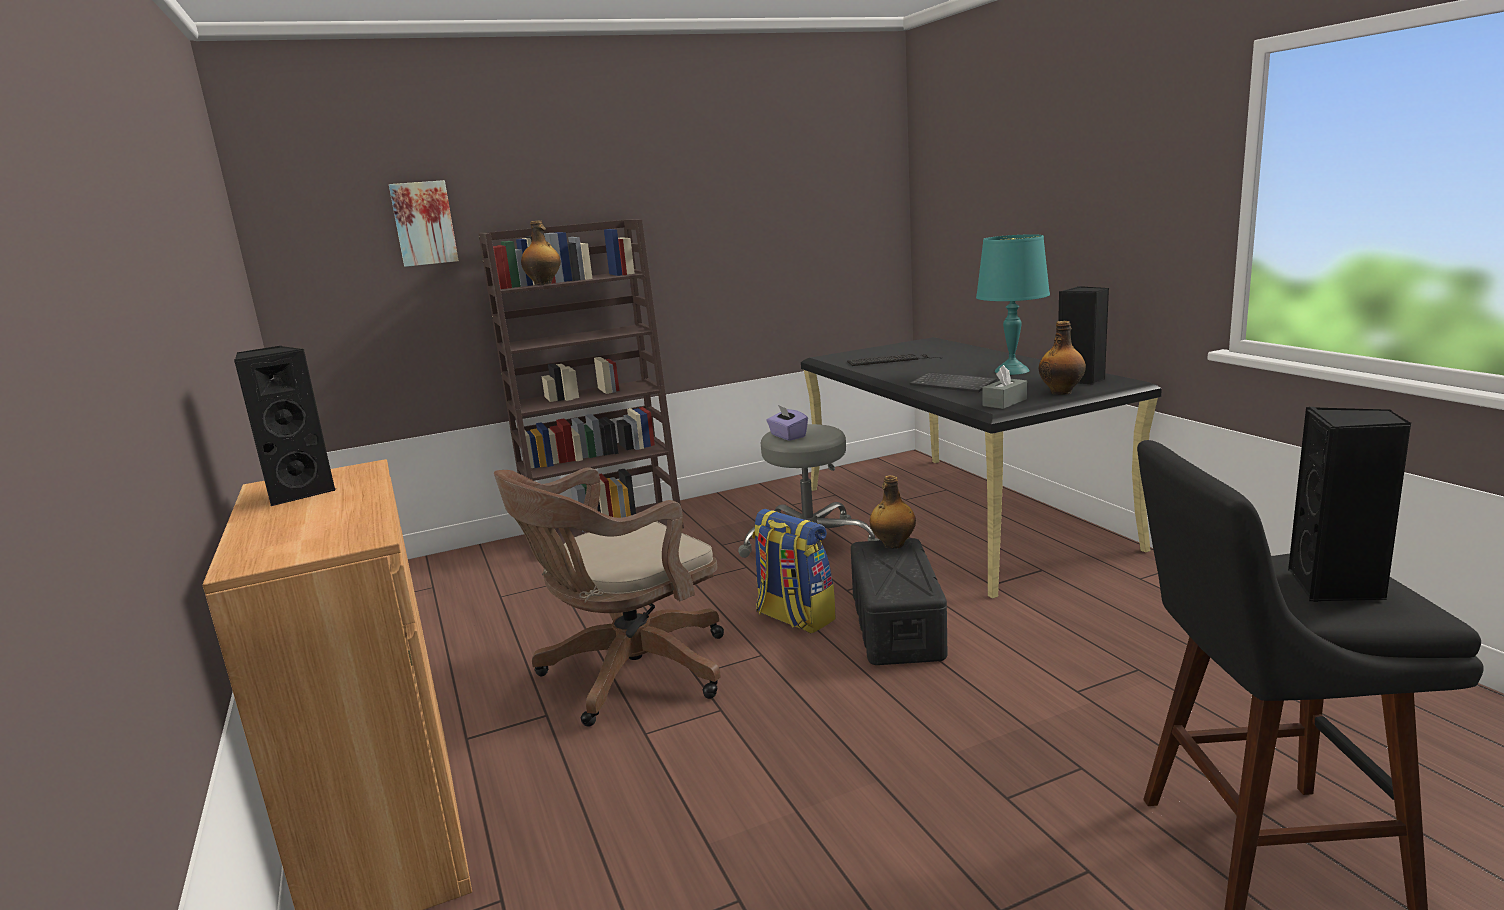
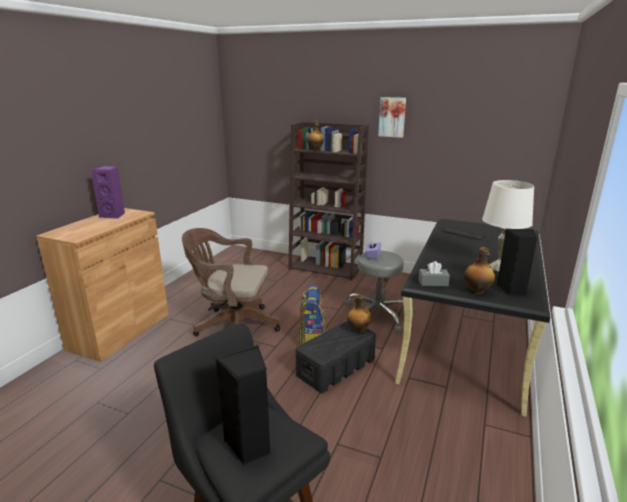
camera: 45 degrees right, 5 degrees up
black speaker [234,346,336,506] -> purple speaker [91,166,125,219]
picture [389,180,459,267] -> picture moved to [378,97,406,138]
keyboard [910,372,997,393] -> none
turquoise table lamp [976,234,1050,375] -> white table lamp [482,180,534,272]

